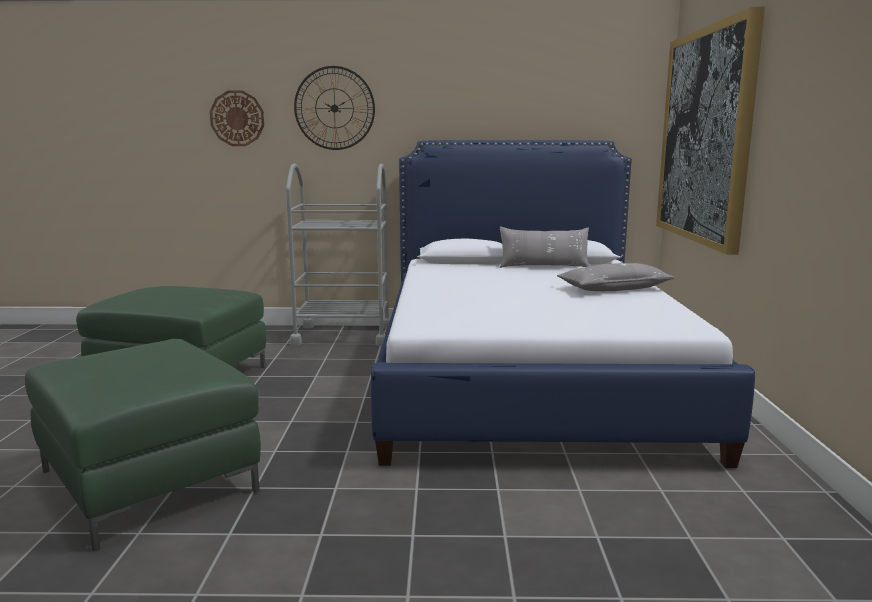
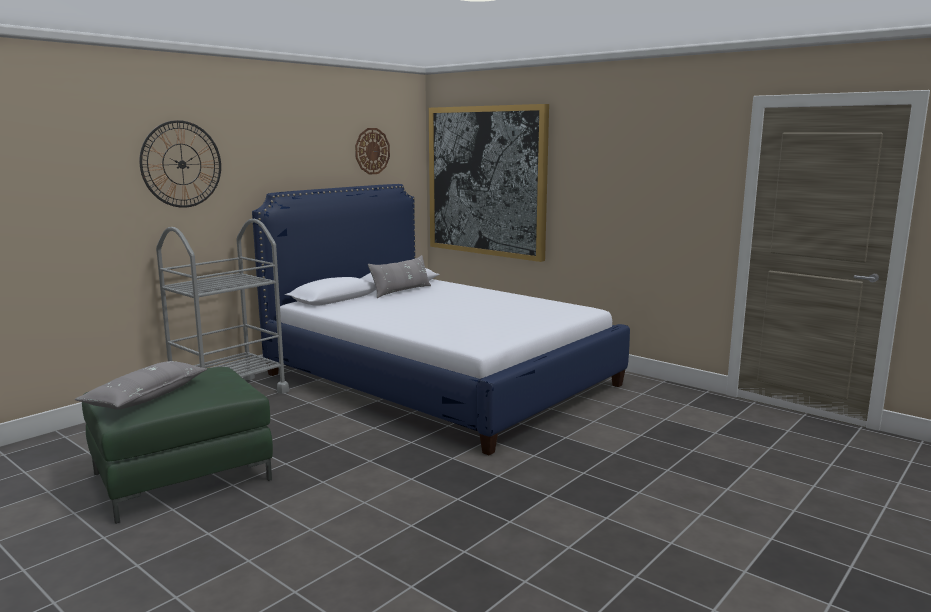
camera: 50 degrees left, 0 degrees up
green ottoman [25,339,261,551] -> none
wall clock [210,90,264,146] -> wall clock moved to [355,128,390,175]
grey pillow [557,263,675,291] -> grey pillow moved to [75,361,207,410]

